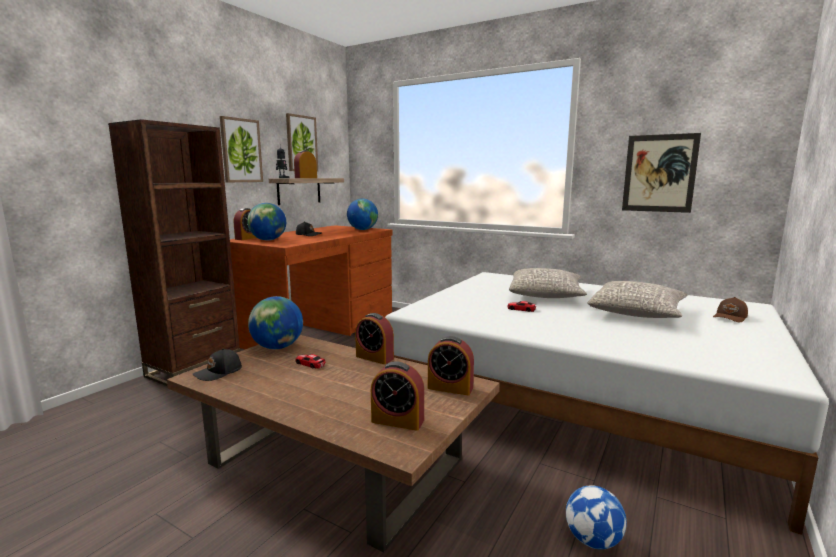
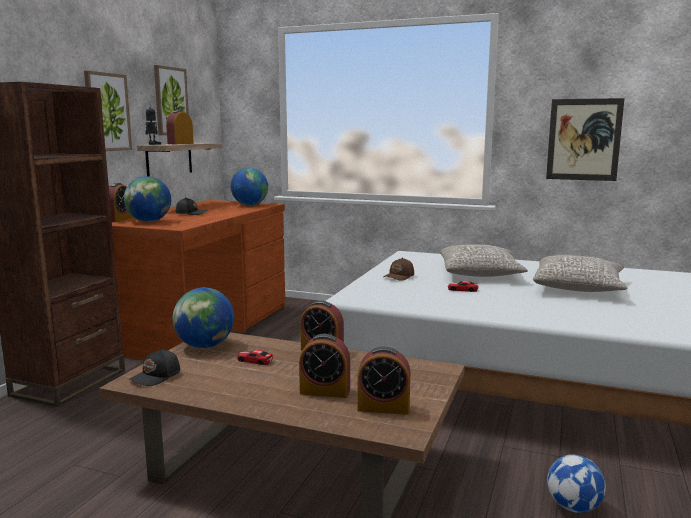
camera: 10 degrees left, 0 degrees up
alarm clock [428,336,474,395] -> alarm clock moved to [299,334,350,398]
brown cap [713,297,748,322] -> brown cap moved to [383,257,414,281]

